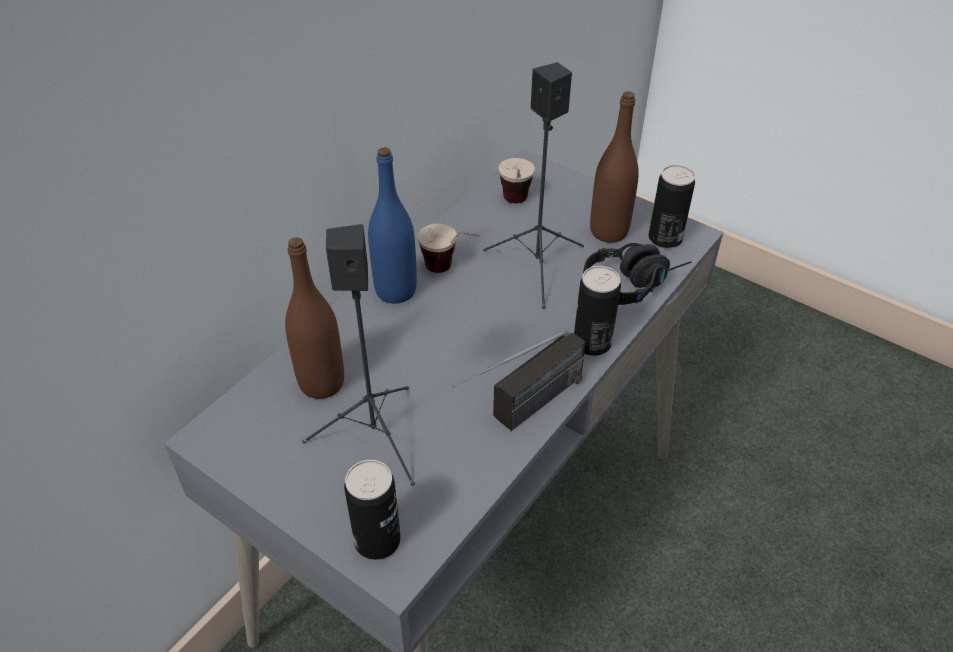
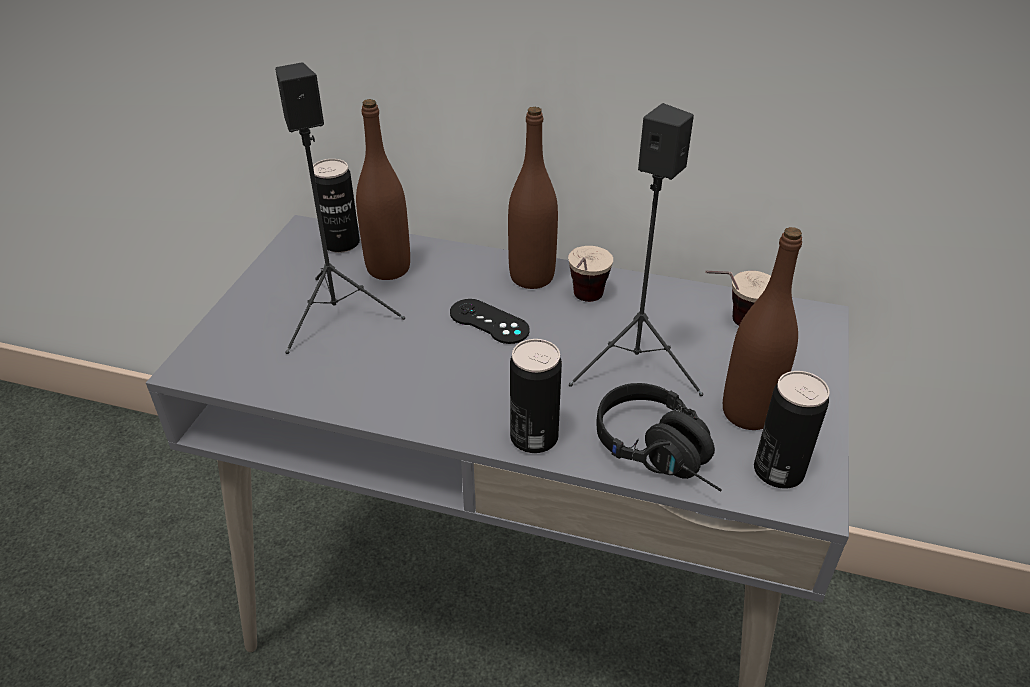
camera: 70 degrees right, 5 degrees down
can [344,460,401,560] -> can moved to [313,159,360,253]
blue bottle [368,147,417,304] -> brown bottle [508,107,558,289]
radio [451,330,586,431] -> none
none -> black game controller [450,299,530,344]

